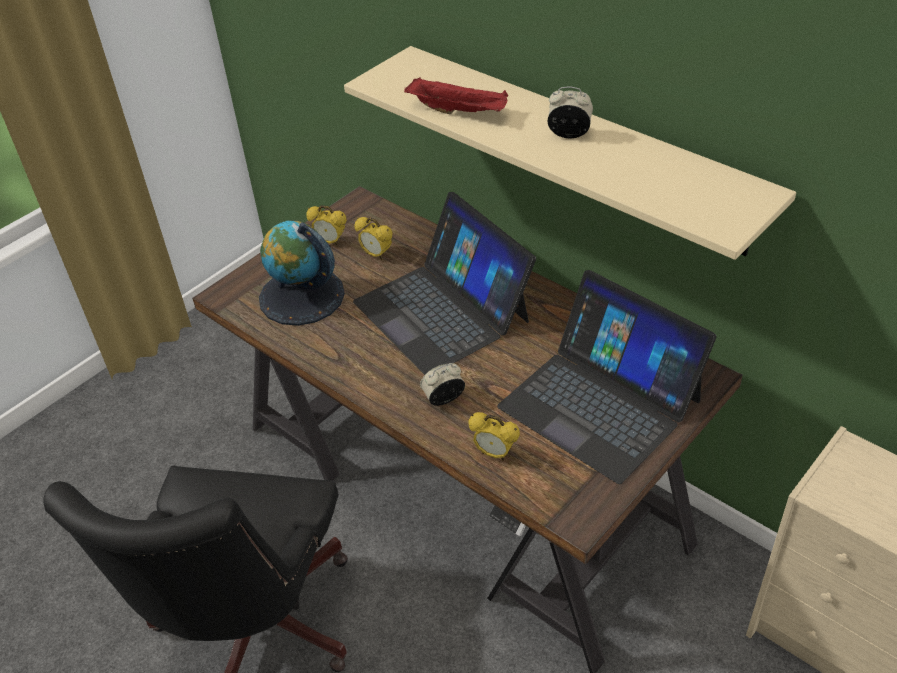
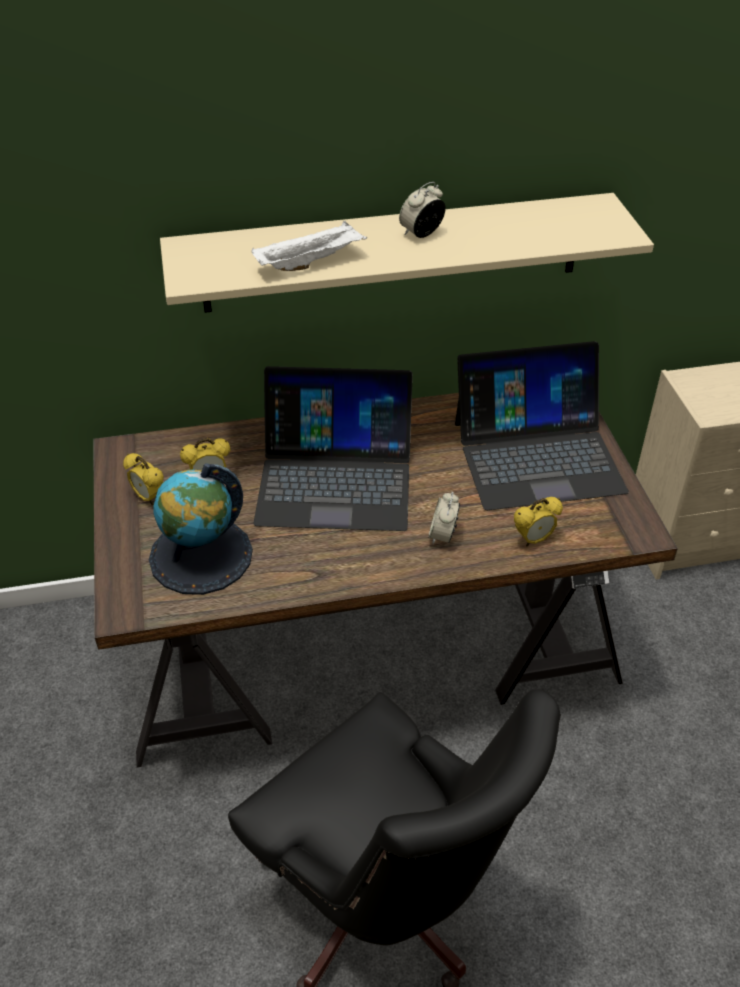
camera: 55 degrees left, 0 degrees up
alarm clock [306,205,347,246] -> alarm clock turned 75 degrees clockwise [123,453,164,505]
red tray [404,77,508,115] -> white tray [251,221,367,271]

